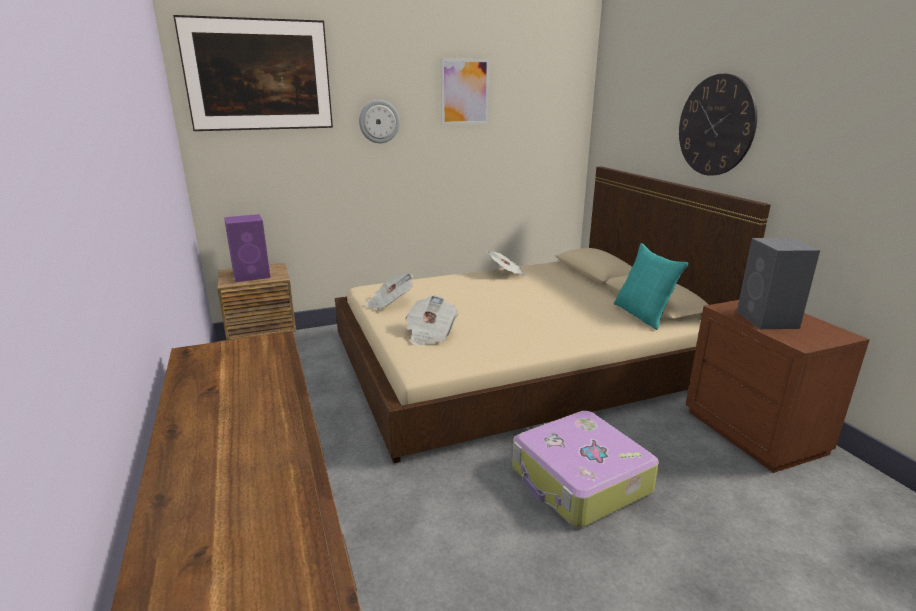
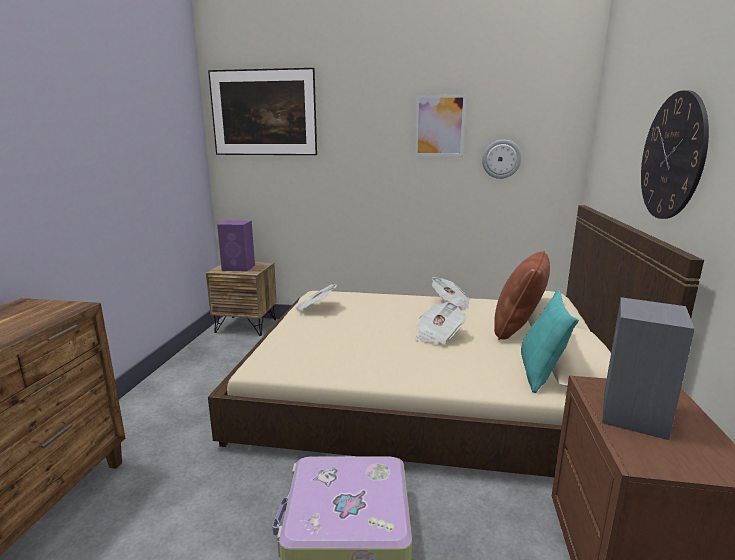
camera: 30 degrees right, 5 degrees down
wall clock [359,100,400,143] -> wall clock moved to [482,139,522,179]
newspaper [406,295,458,345] -> newspaper moved to [415,302,466,344]
none -> brown pillow [494,251,550,340]

